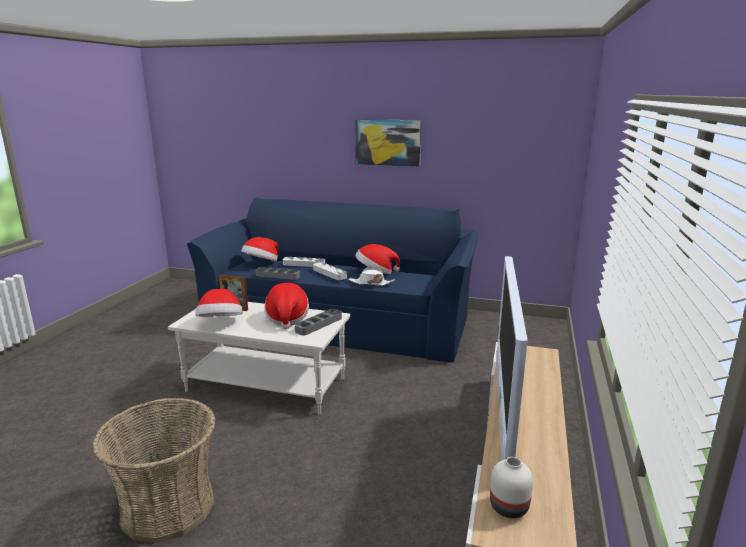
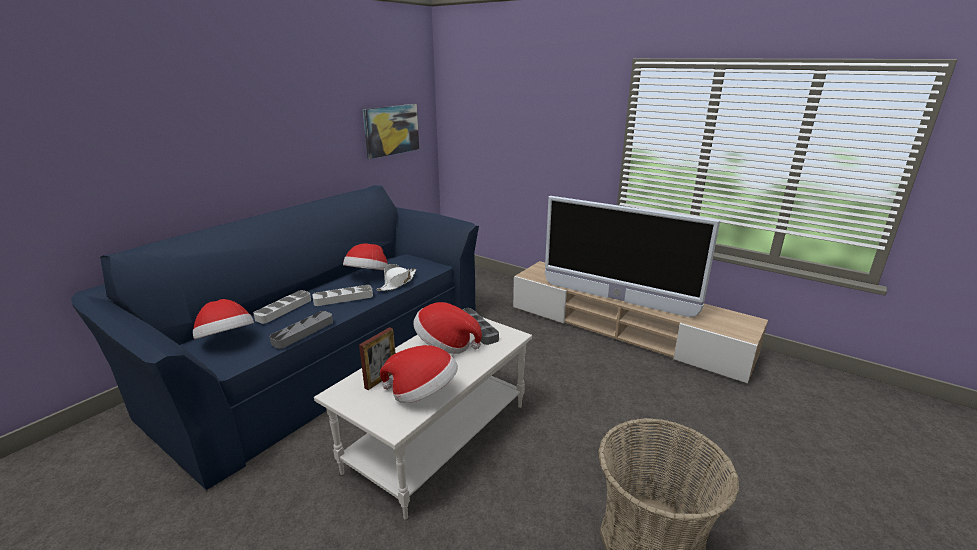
camera: 70 degrees left, 5 degrees up
picture [355,119,422,167] -> picture moved to [363,104,419,159]
white vase [490,457,533,518] -> none

